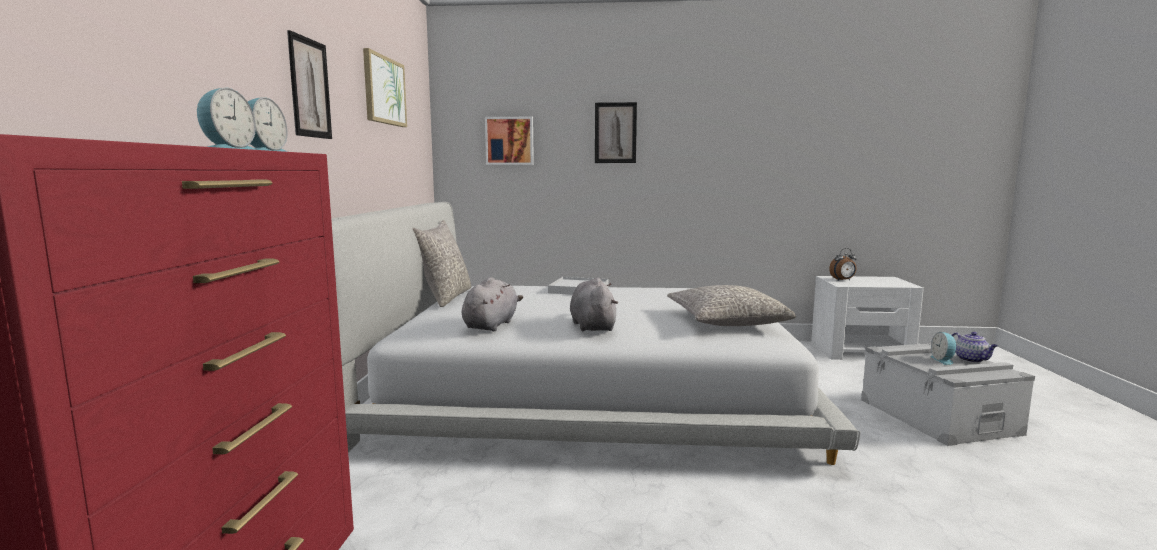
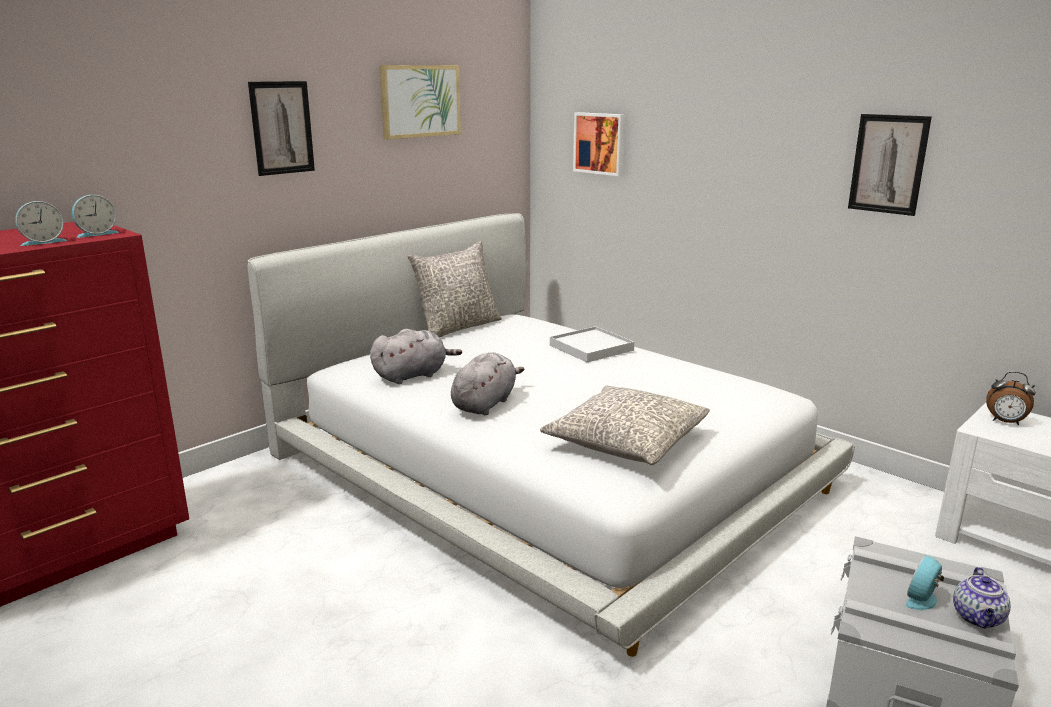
camera: 40 degrees right, 10 degrees up
picture [595,102,637,163] -> picture moved to [848,114,932,216]

